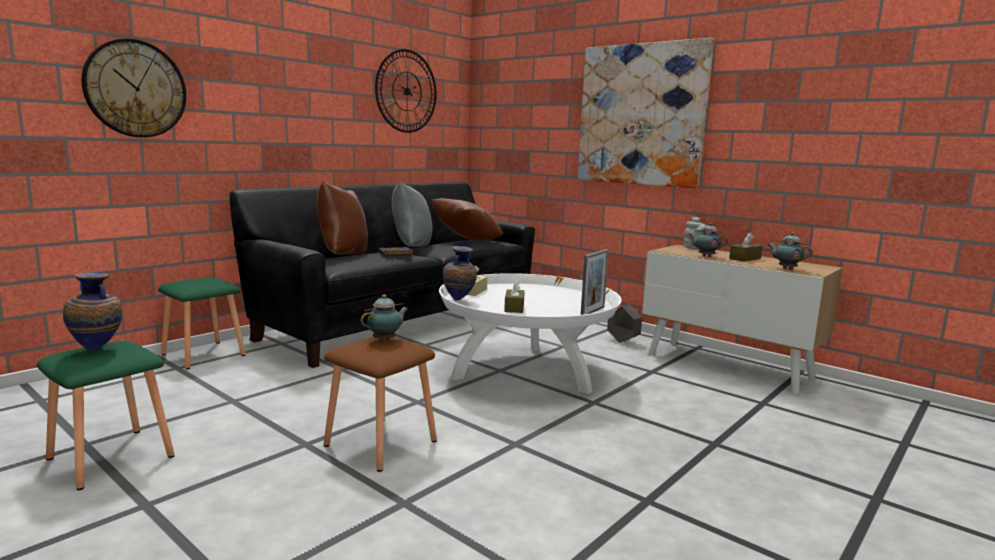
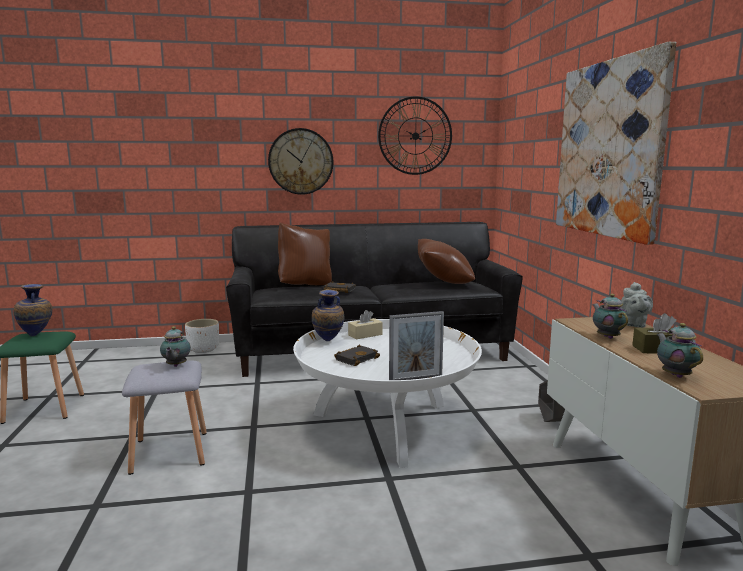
camera: 40 degrees right, 0 degrees up
wall clock [82,39,186,138] -> wall clock moved to [268,128,333,195]
green stool [158,277,246,369] -> white planter [185,319,219,353]
brown stool [324,337,437,472] -> grey stool [122,361,207,475]
teapot [360,294,408,341] -> teapot turned 90 degrees clockwise [160,326,191,367]
grey pillow [392,182,433,247] -> none
brown tissue box [504,280,525,313] -> black book [334,345,380,366]

